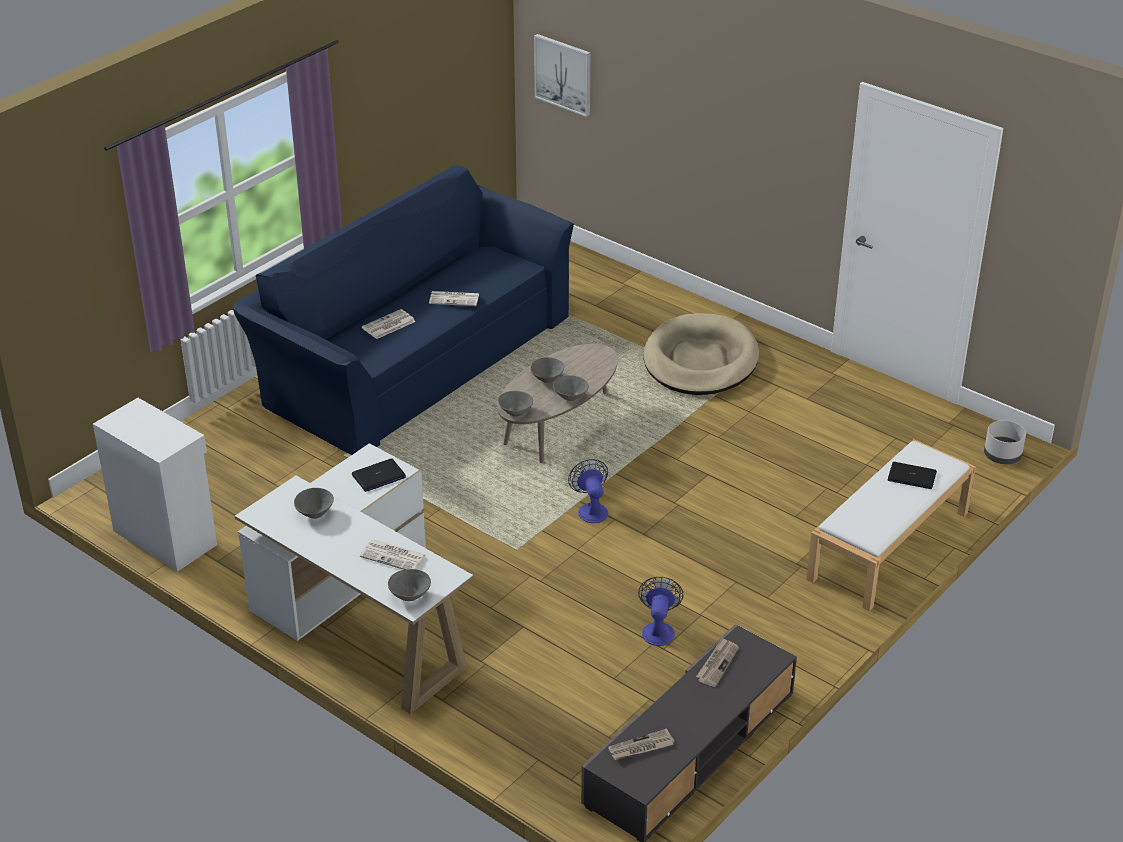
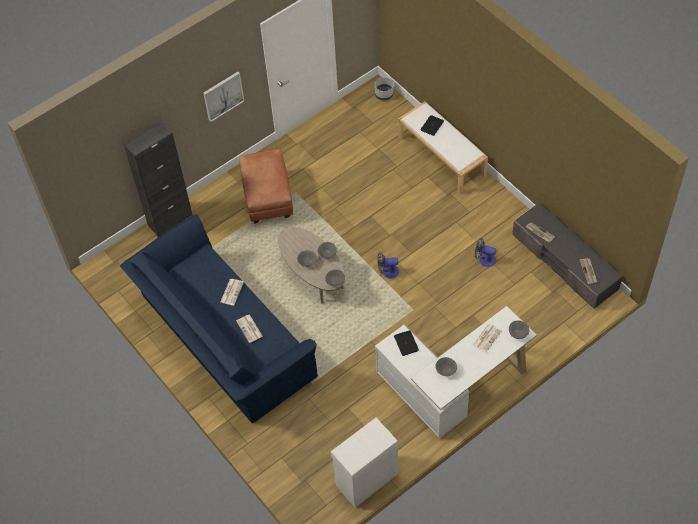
camera: 75 degrees left, 20 degrees up
picture [534,34,590,117] -> picture moved to [203,72,244,122]
beige dog bed [643,313,759,395] -> brown ottoman [239,149,293,224]
none -> black cabinet [124,121,192,237]

